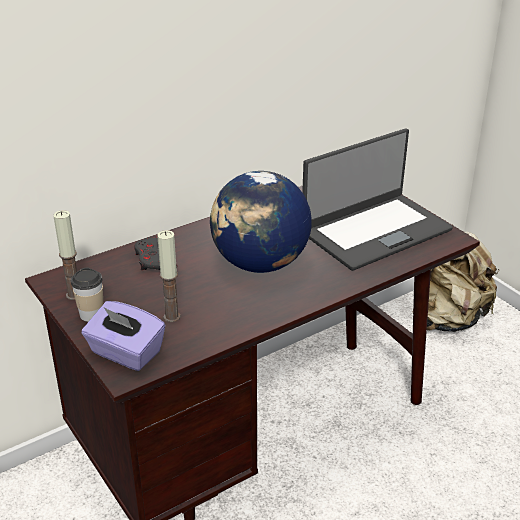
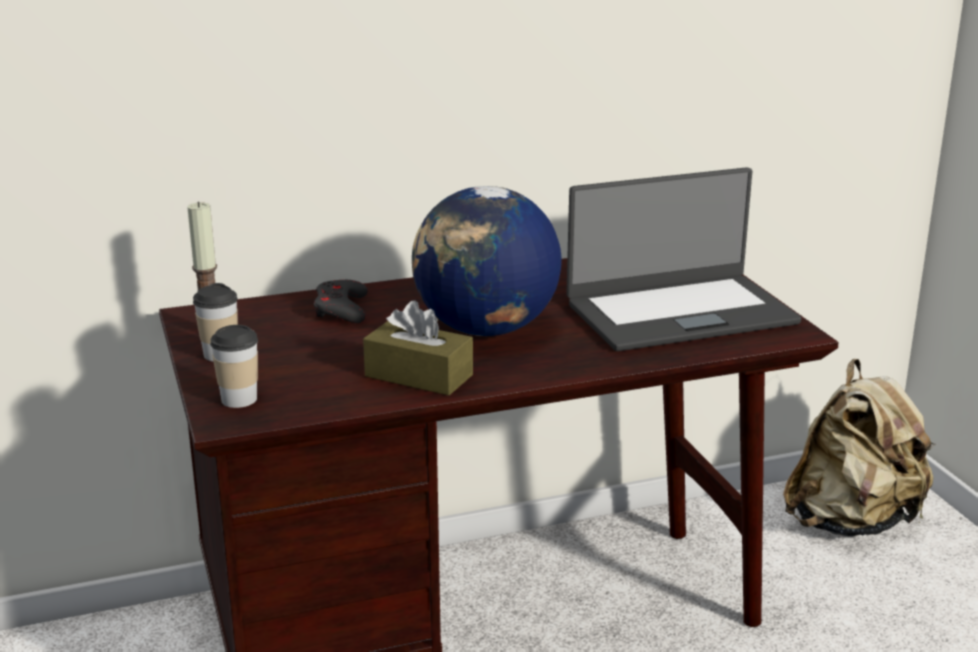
camera: 15 degrees right, 10 degrees down
purple tissue box [82,301,165,371] -> cup [210,325,258,408]
candle [157,230,181,322] -> none
none -> brown tissue box [363,301,473,396]

